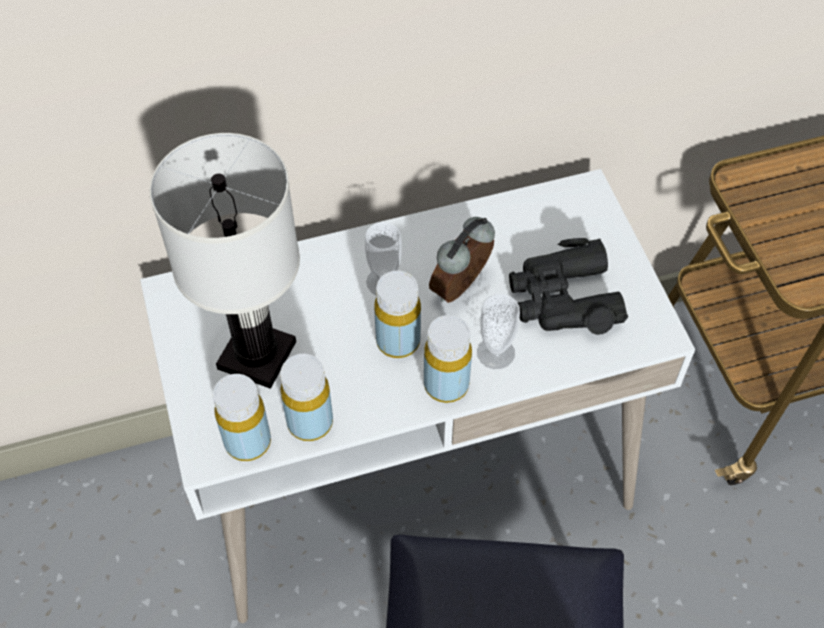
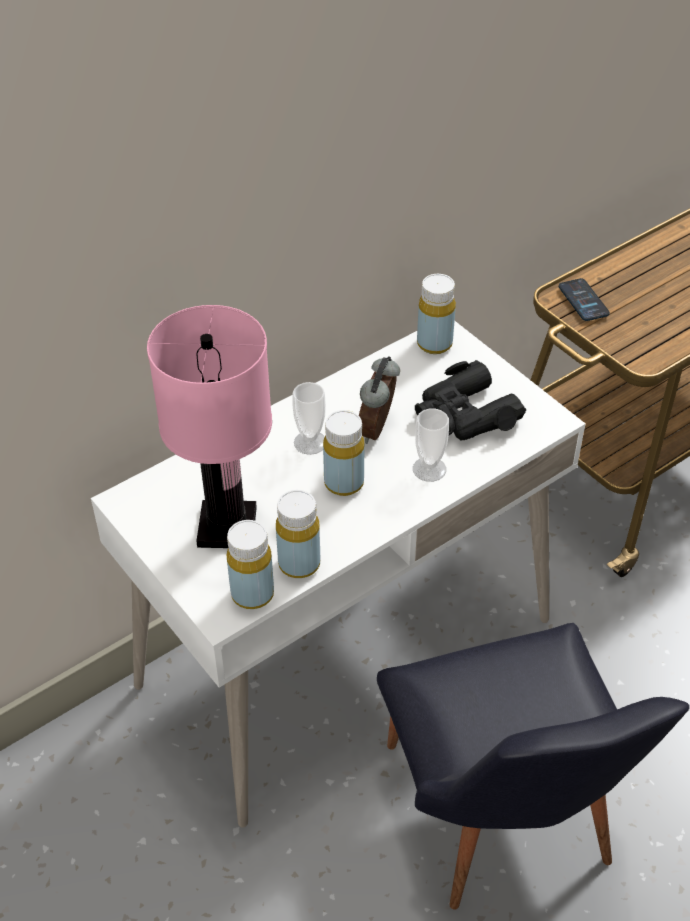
camera: 20 degrees left, 10 degrees down
white table lamp [149,133,300,389] -> pink table lamp [147,305,272,548]
yellow bottle [424,315,472,403] -> yellow bottle moved to [417,274,456,354]
none -> phone [559,278,610,321]

